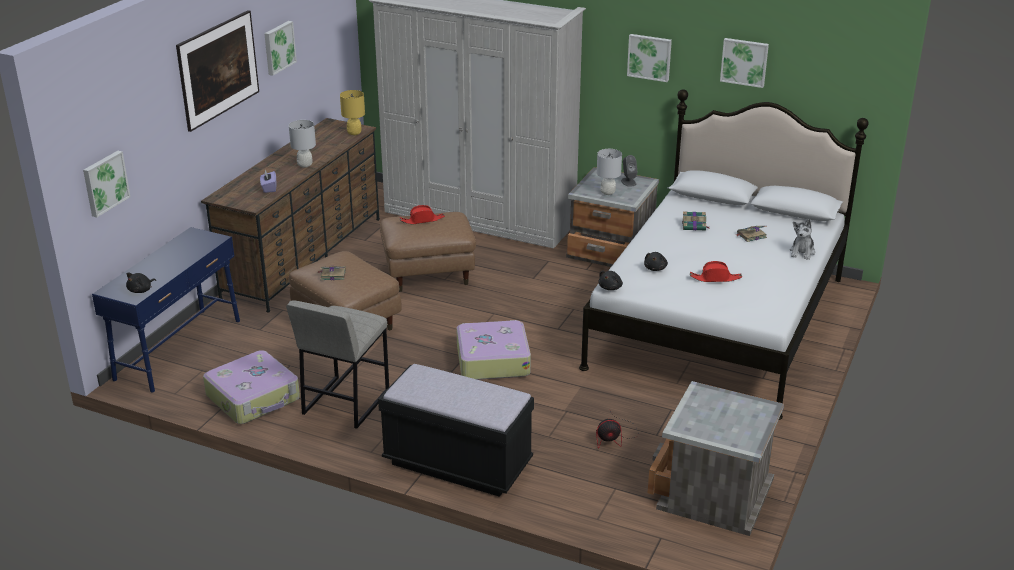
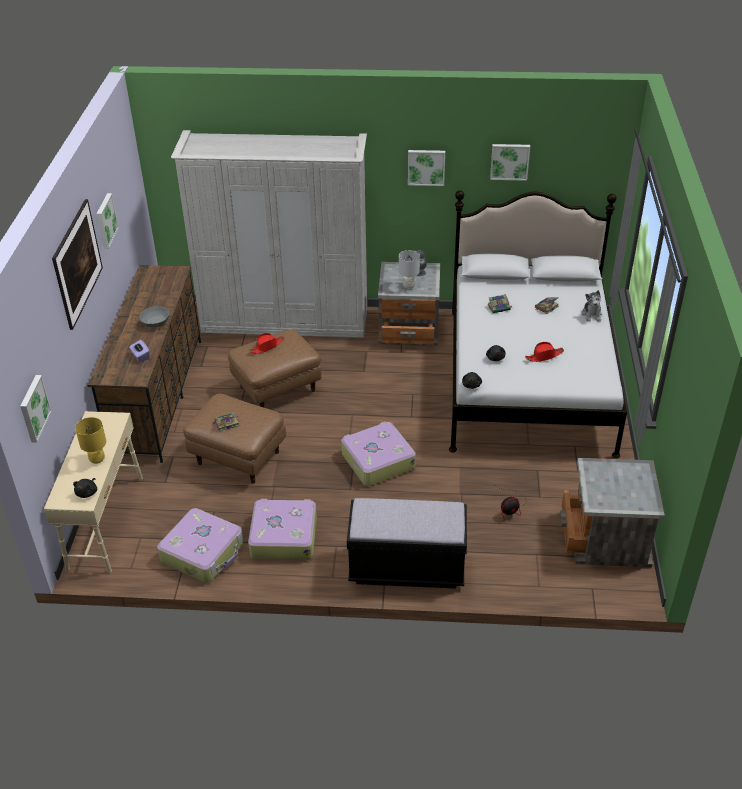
camera: 20 degrees left, 10 degrees up
blue console table [92,227,240,393] -> beige console table [44,411,143,573]
grey chair [286,301,389,429] -> suitcase [248,499,317,560]
grey table lamp [289,120,316,168] -> grey bowl [139,306,169,327]
yellow table lamp [340,90,365,135] -> yellow table lamp moved to [75,417,106,464]

